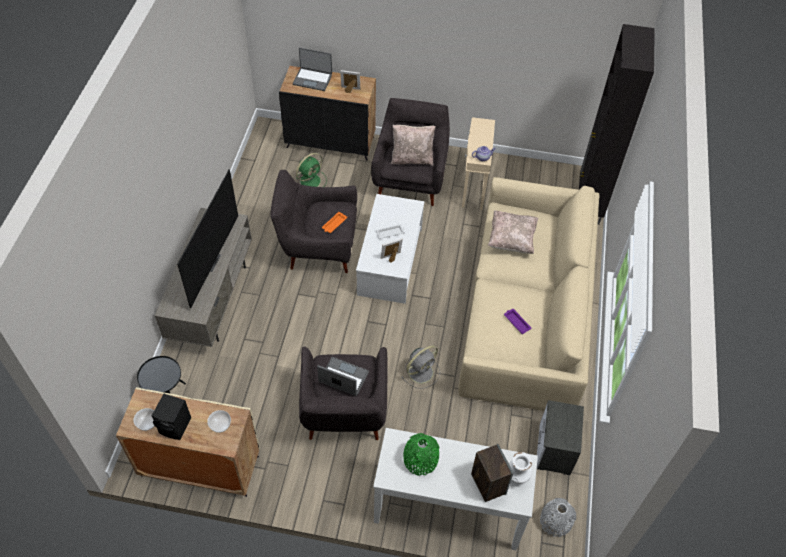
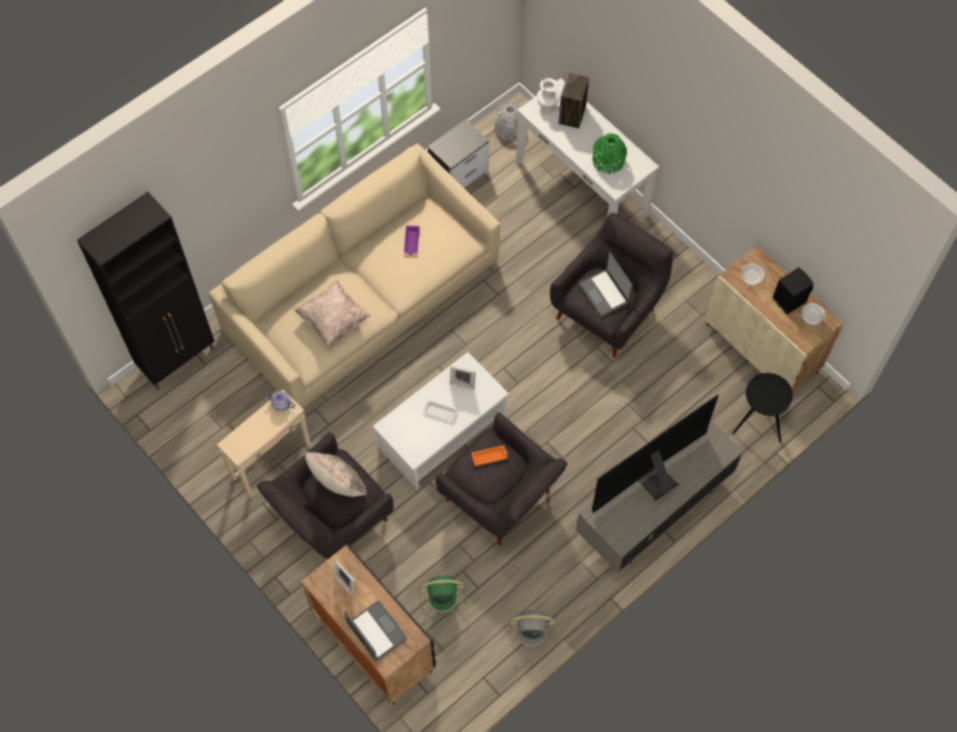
camera: 140 degrees left, 10 degrees up
grey fan [401,346,440,389] -> grey fan moved to [508,610,556,654]

